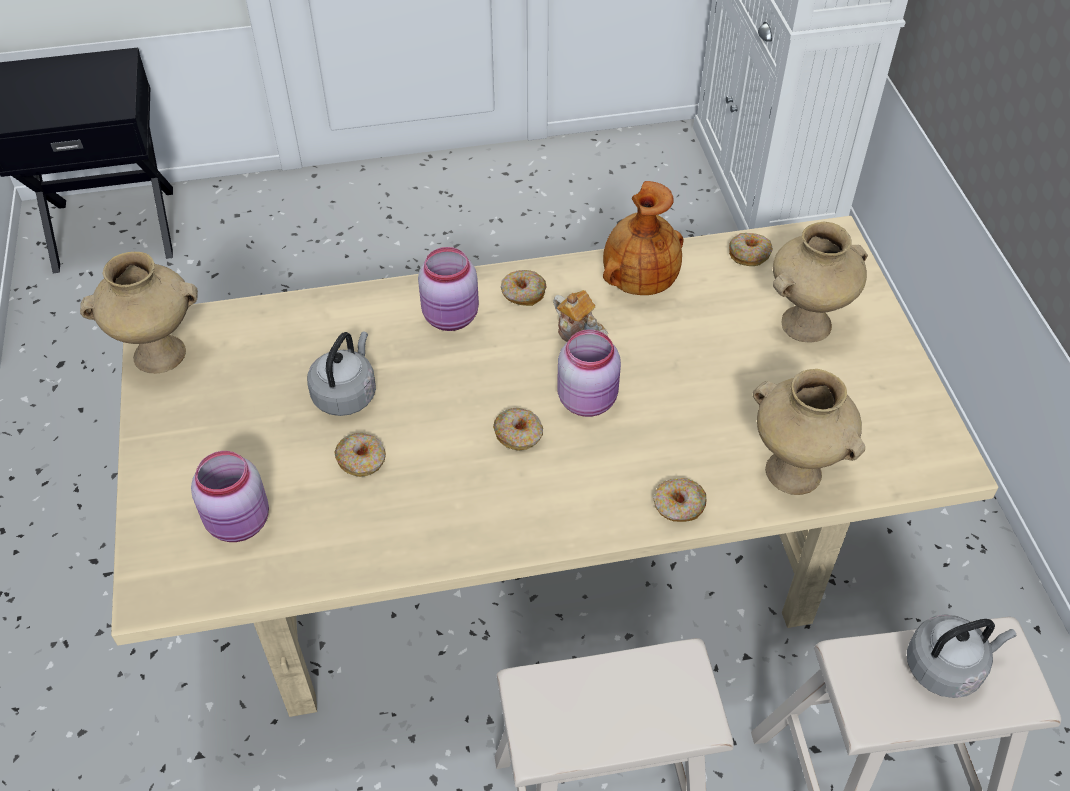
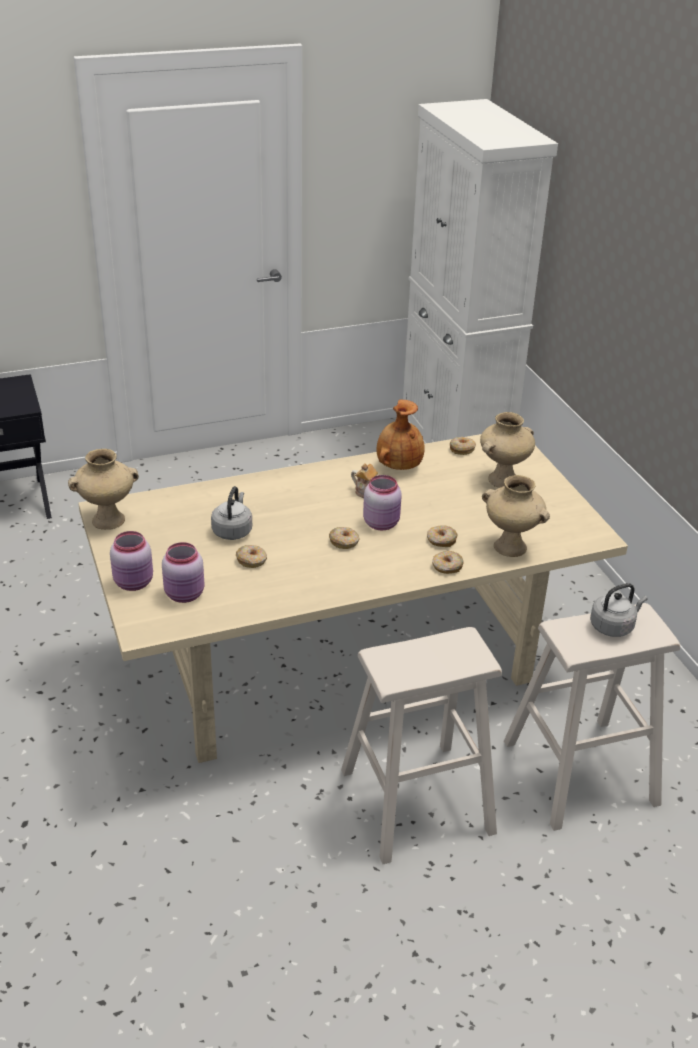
camera: 10 degrees left, 15 degrees down
pink jar [418,247,479,331] -> pink jar moved to [110,531,153,591]
donut [501,270,546,306] -> donut moved to [427,525,458,547]

